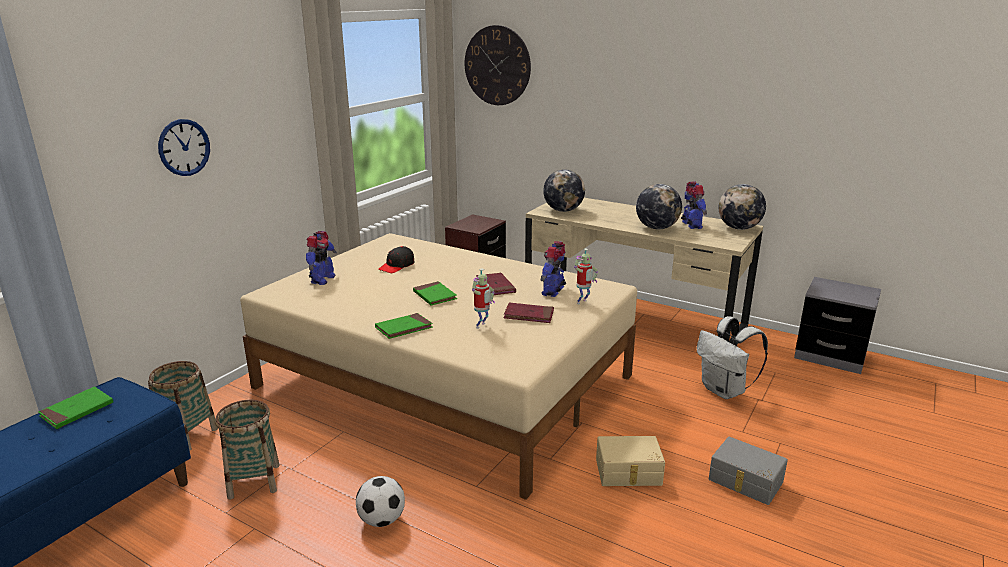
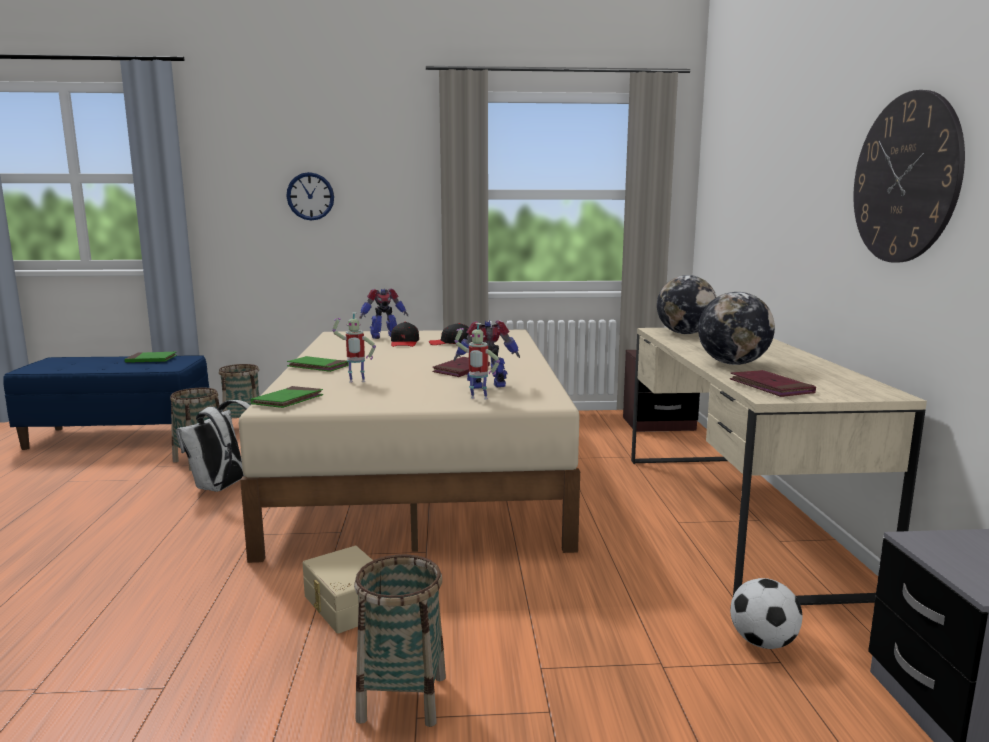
camera: 55 degrees right, 10 degrees down
football [356,476,405,527] -> football moved to [730,578,803,649]
green book [413,281,457,306] -> green book moved to [251,386,323,408]
wall clock [465,25,531,105] -> wall clock moved to [854,90,965,263]
red book [504,303,554,323] -> red book moved to [730,370,816,397]
toy robot [681,181,707,229] -> none
white backpack [697,316,768,399] -> white backpack moved to [176,400,250,492]
grey storage box [709,437,788,505] -> basket [354,554,446,727]
globe [719,184,766,230] -> none
none -> black cap [391,322,419,347]

